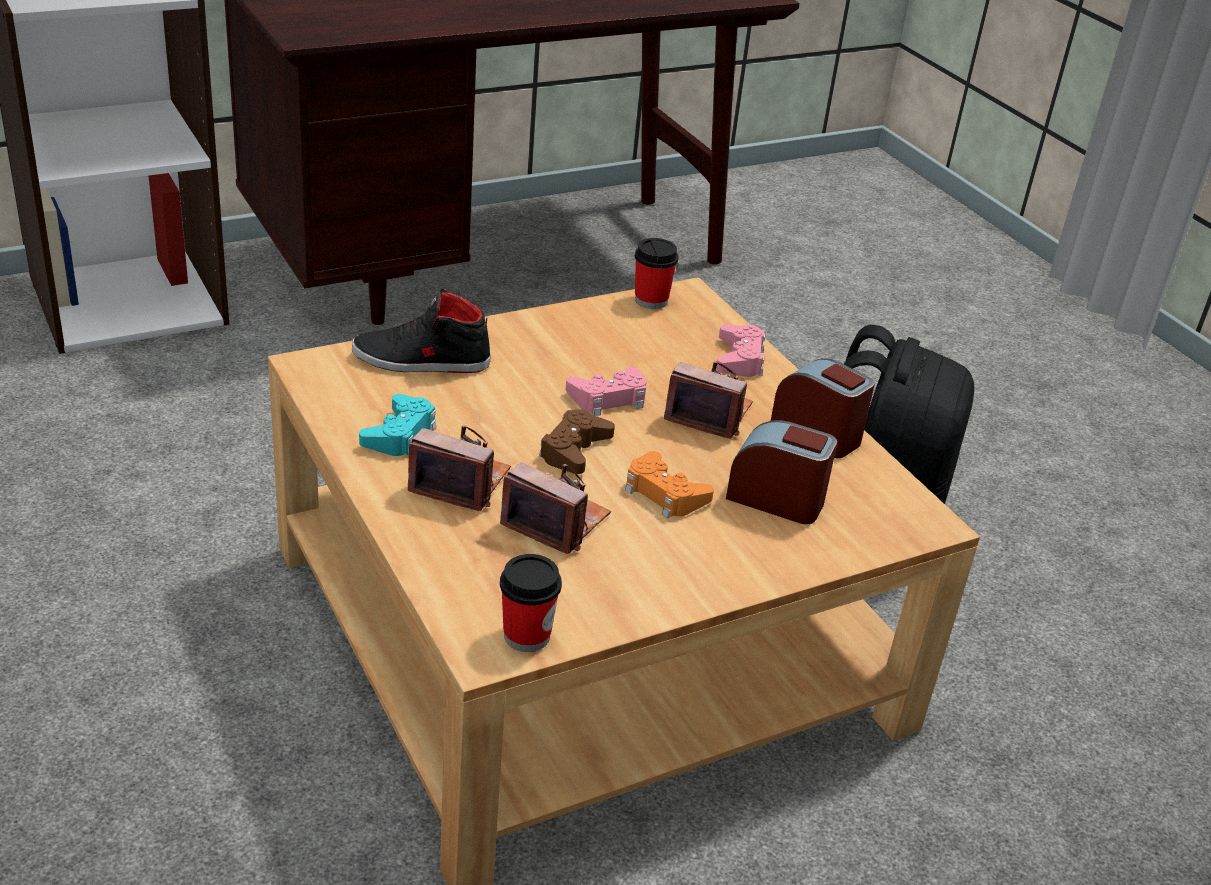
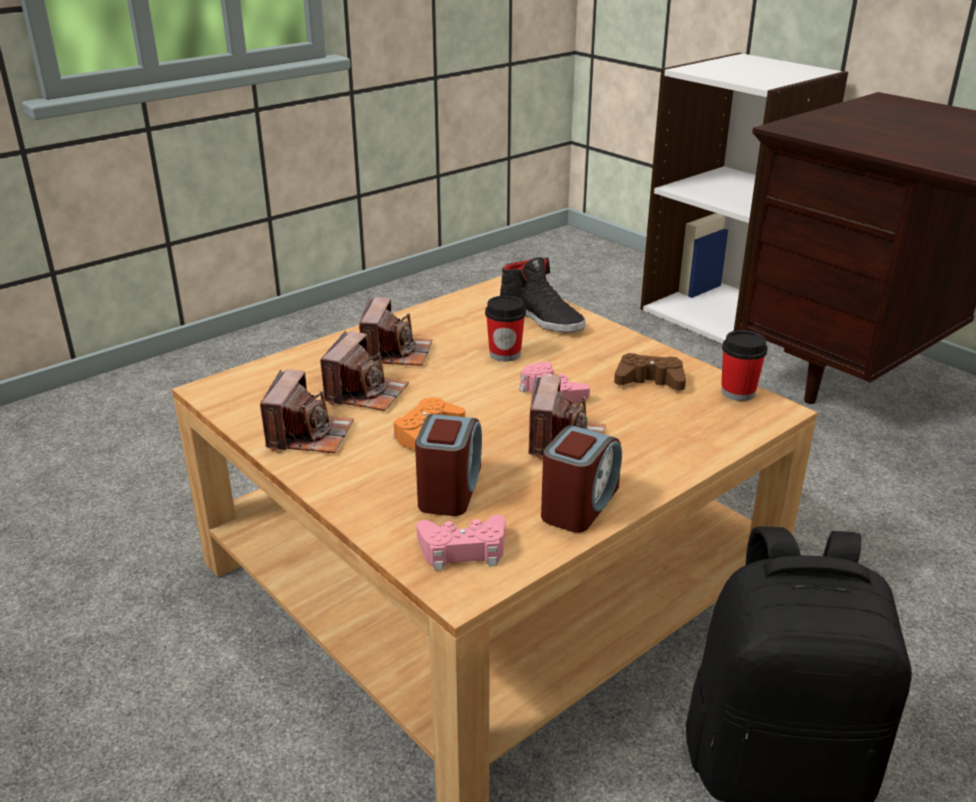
camera: 80 degrees right, 5 degrees down
black shoe [352,288,491,373] -> black shoe turned 150 degrees clockwise [500,257,585,333]
turquoise game controller [359,394,436,456] -> none
cup [500,554,562,652] -> cup moved to [485,296,526,362]
brown game controller [539,409,615,474] -> brown game controller moved to [614,353,686,391]
pink game controller [716,325,765,377] -> pink game controller moved to [416,515,506,571]
none -> camera [260,369,354,453]

